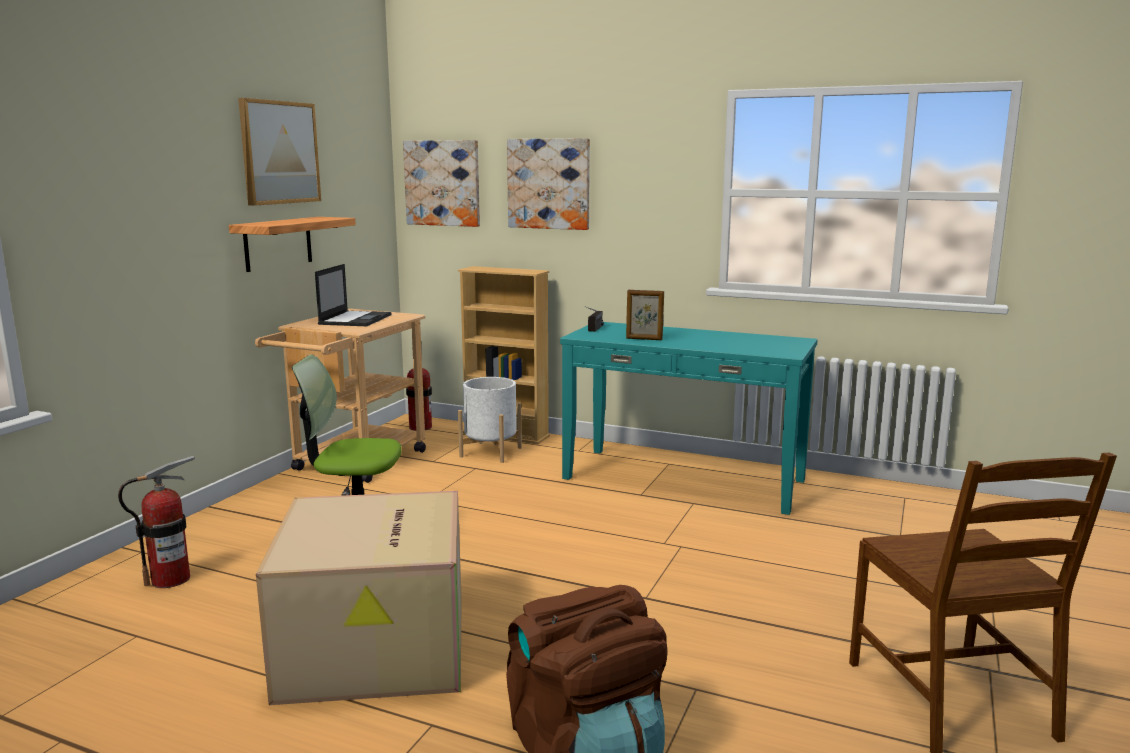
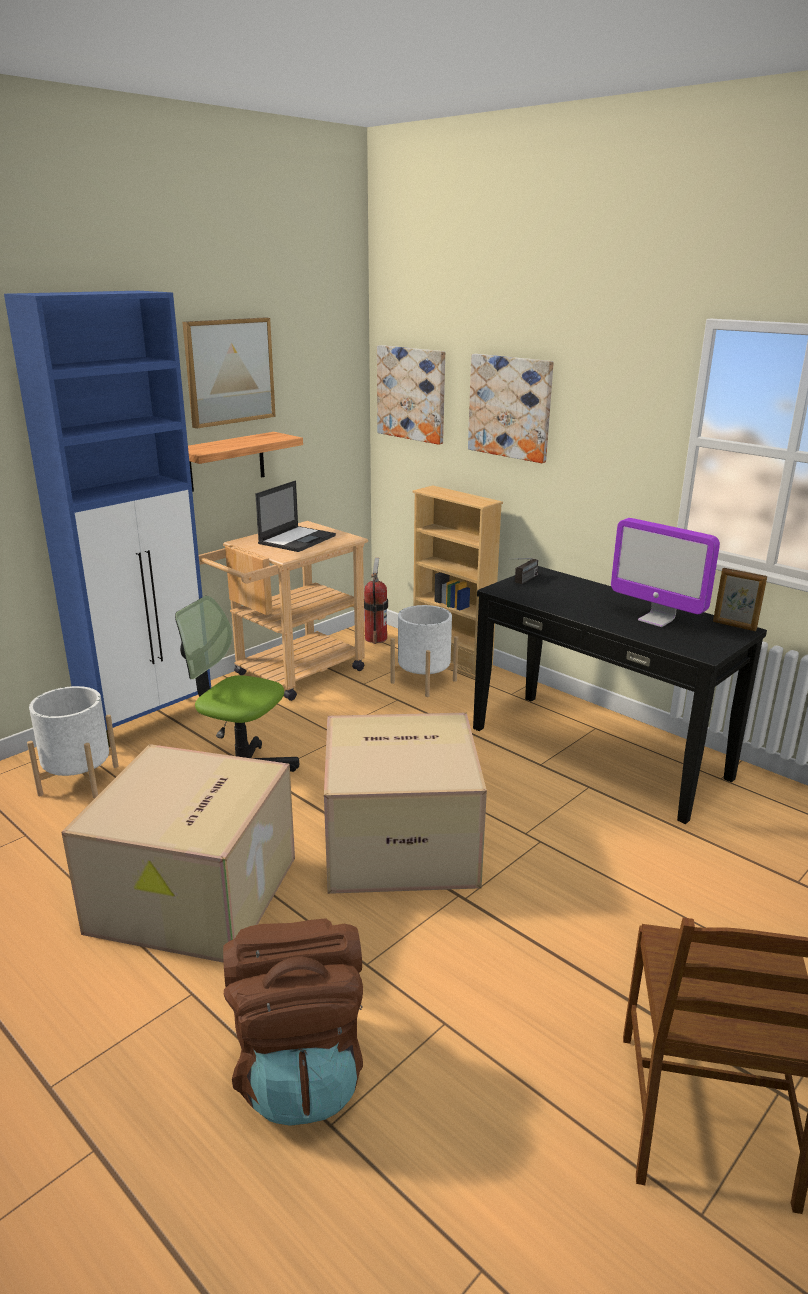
camera: 20 degrees right, 10 degrees up
fire extinguisher [118,456,195,588] -> white planter [27,686,119,798]
turquoise console table [560,322,817,515] -> black console table [473,566,767,824]
picture frame [626,290,664,340] -> picture frame moved to [713,568,767,631]
none -> blue cabinet [4,291,211,747]
none -> cardboard box [324,713,487,894]
none -> monitor [611,518,720,627]

